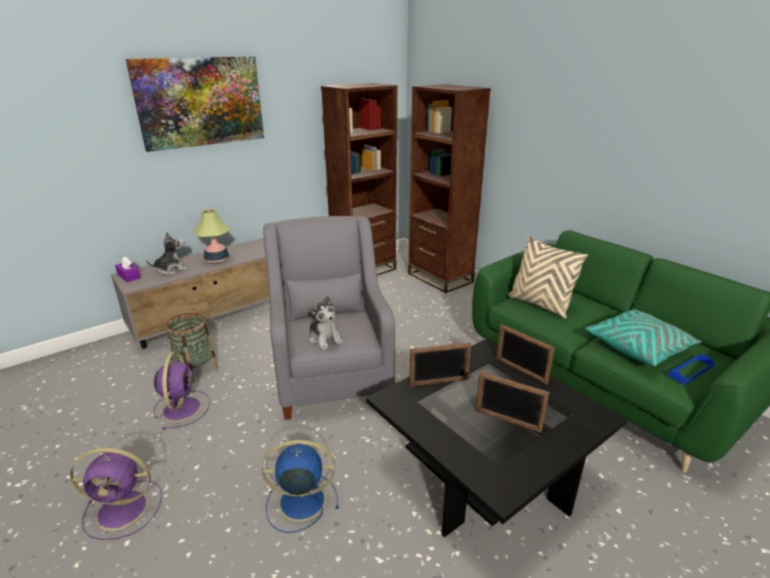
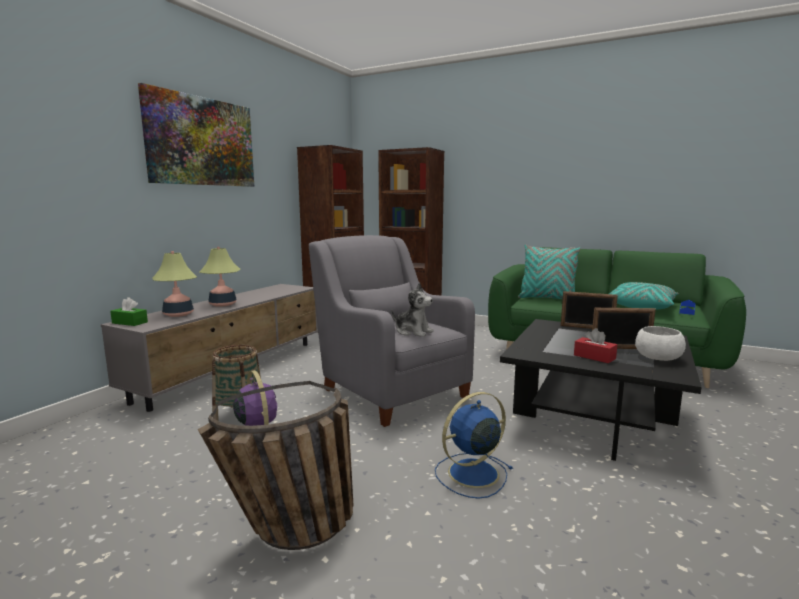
camera: 25 degrees left, 15 degrees down
purple fan [70,448,162,540] -> basket [198,381,354,550]
purple tissue box [115,257,140,282] -> green tissue box [110,297,148,326]
plush toy [146,232,188,275] -> table lamp [152,251,197,317]
picture frame [409,342,471,387] -> none
beige pillow [508,236,588,318] -> turquoise pillow [518,245,581,299]
none -> red tissue box [574,328,617,363]
none -> white bowl [635,326,686,361]

